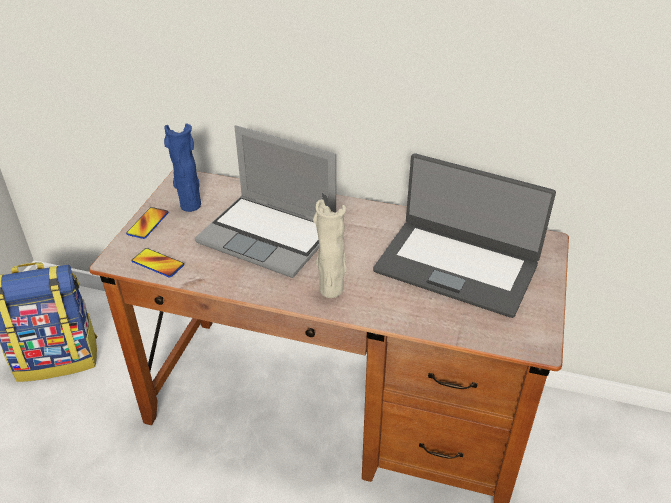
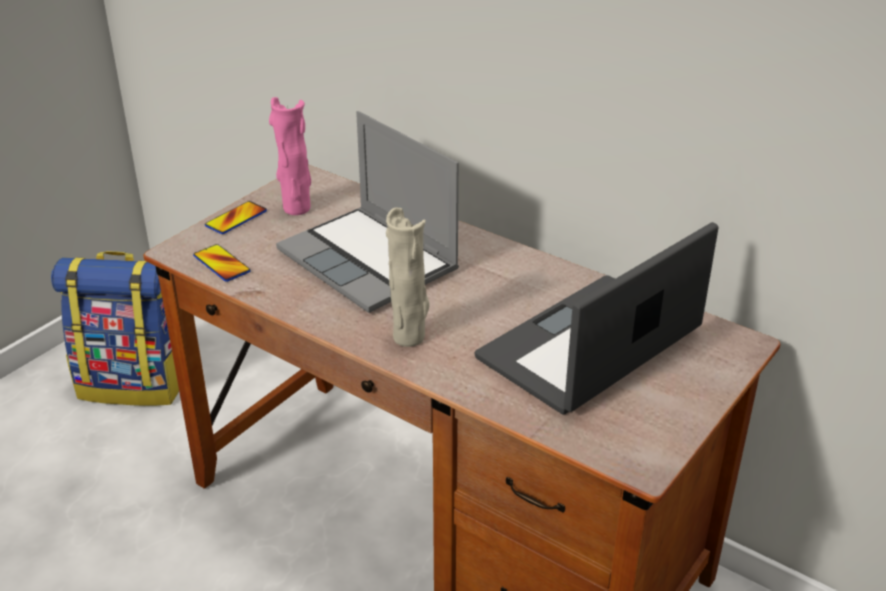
camera: 20 degrees right, 5 degrees down
blue vase [164,124,201,212] -> pink vase [269,97,311,215]
laptop [373,153,556,318] -> laptop turned 90 degrees clockwise [474,222,719,415]

